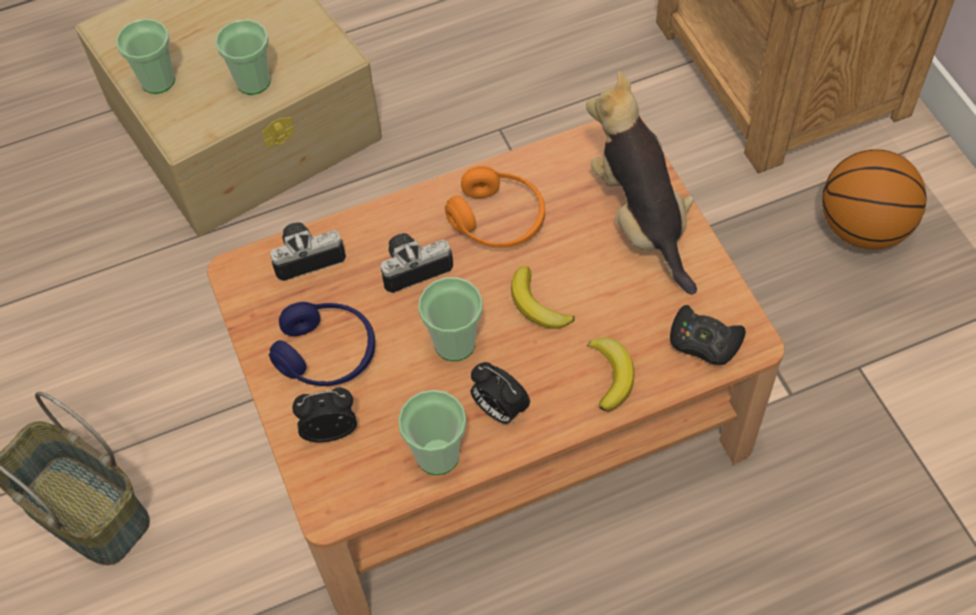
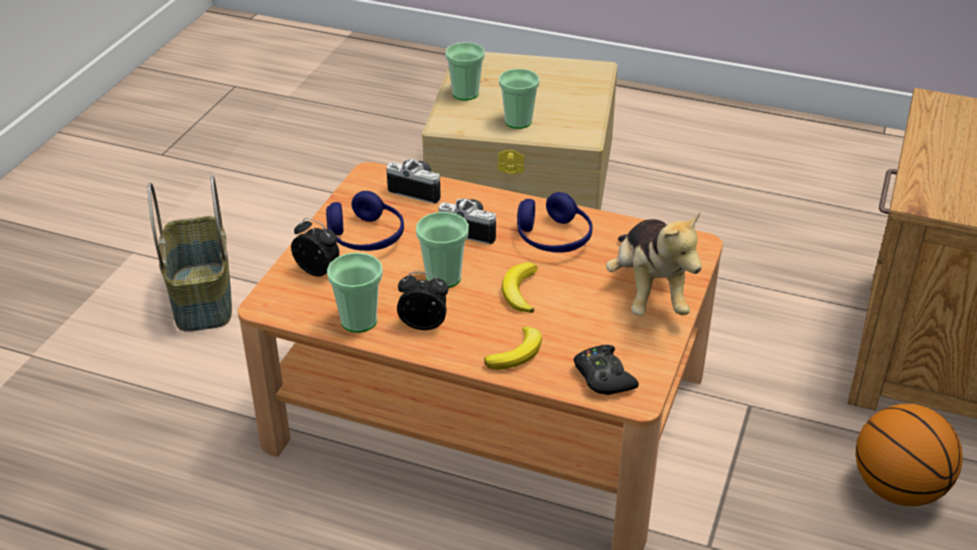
camera: 40 degrees right, 20 degrees down
orange headphones [445,166,545,248] -> blue headphones [517,192,592,253]
alarm clock [470,362,530,424] -> alarm clock turned 105 degrees clockwise [397,272,448,330]
plush toy [586,71,697,295] -> plush toy turned 150 degrees clockwise [606,212,702,316]

